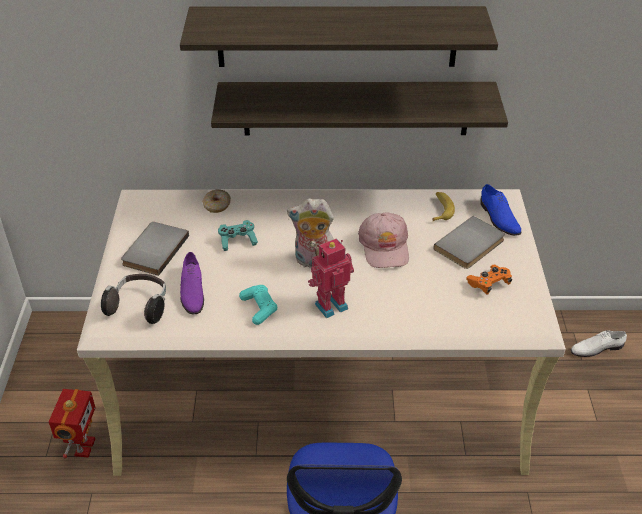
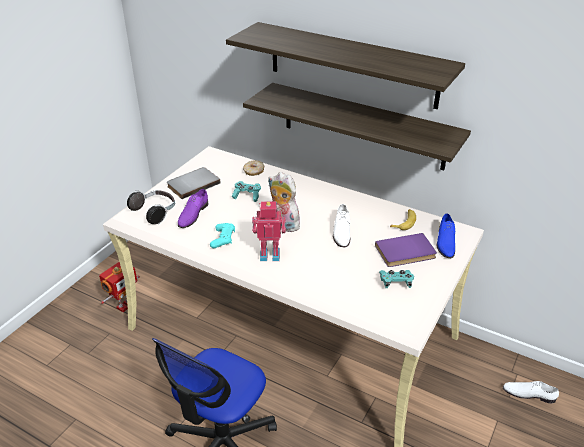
camera: 30 degrees right, 5 degrees down
pink cap [358,212,409,268] -> white shoe [333,204,350,247]
grey book [433,216,505,269] -> purple book [375,233,437,267]
orange game controller [466,265,512,295] -> turquoise game controller [379,270,414,288]

